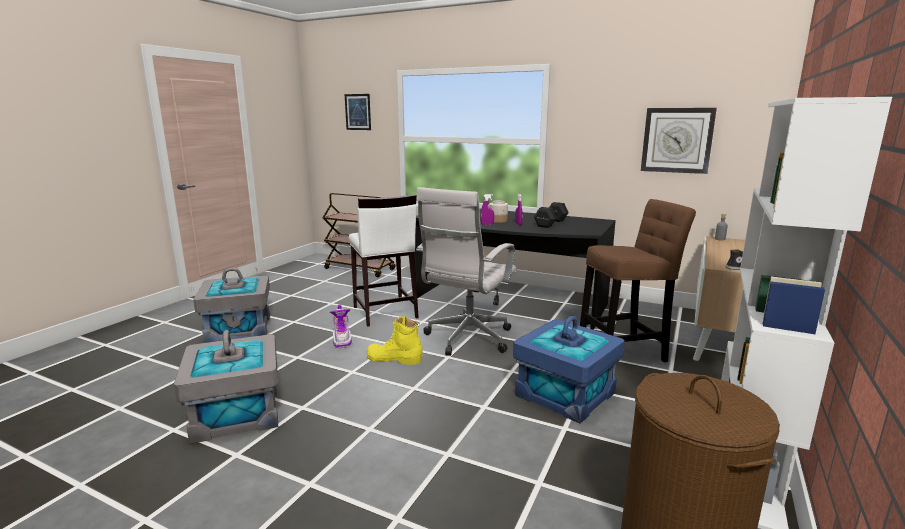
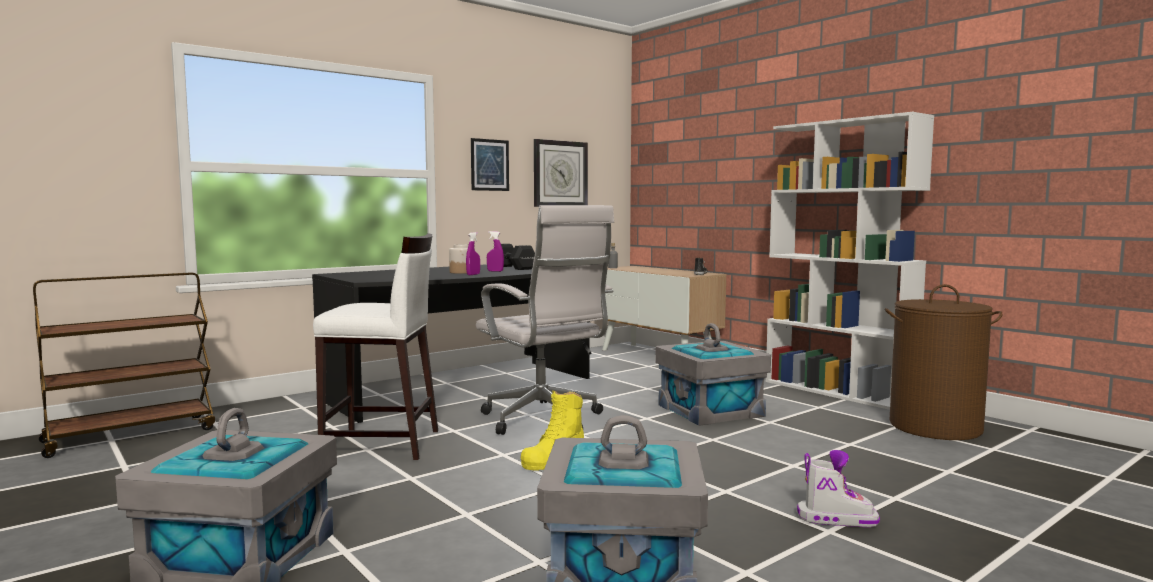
camera: 65 degrees left, 10 degrees down
boot [330,305,352,348] -> boot moved to [797,450,880,527]
picture [345,94,371,130] -> picture moved to [471,138,509,191]
blue storage box [513,316,625,424] -> grey storage box [655,323,771,426]
brown stool [580,199,696,362] -> none

